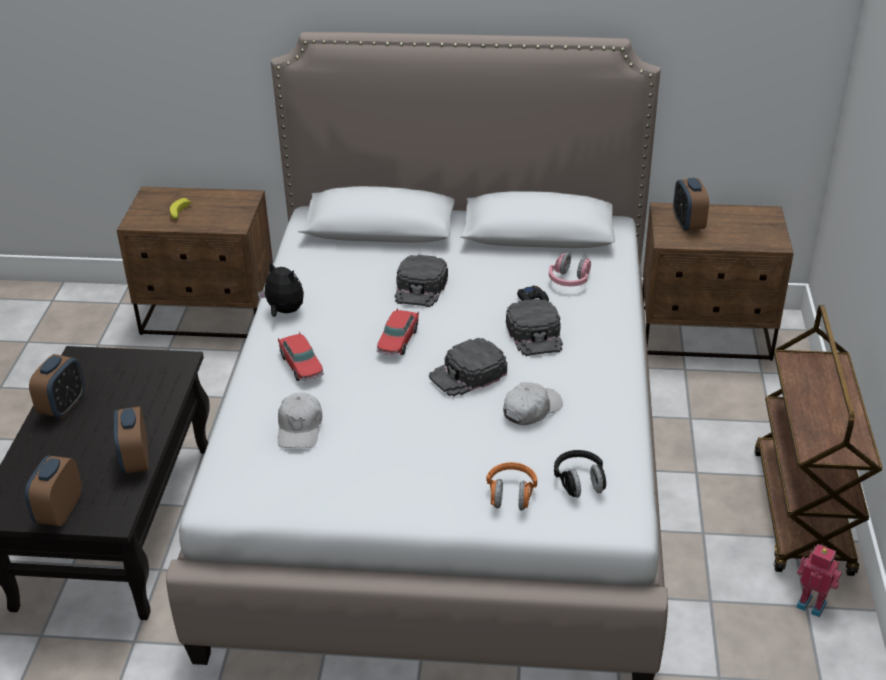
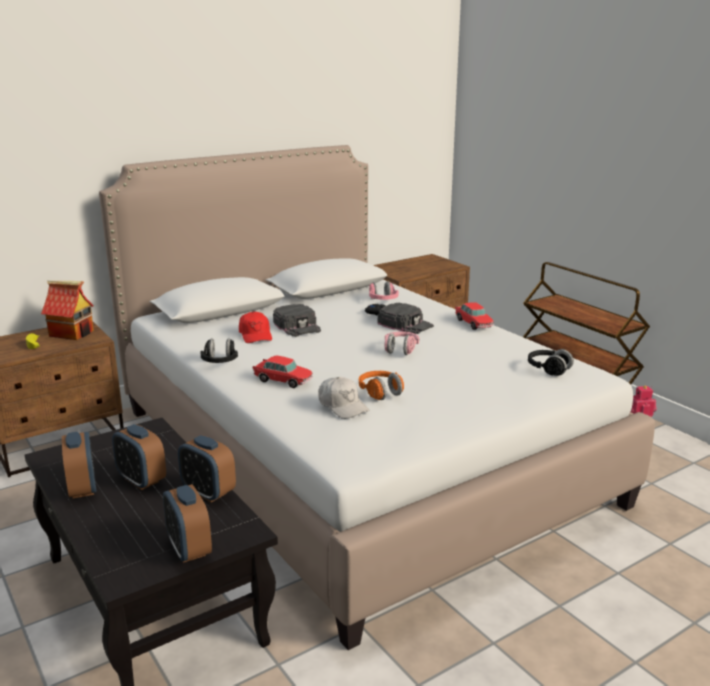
camera: 40 degrees left, 15 degrees down
plush toy [258,261,304,317] -> black headphones [200,338,238,363]
toy car [377,308,419,356] -> toy car moved to [455,302,494,330]
black cap [429,338,507,397] -> pink headphones [385,331,419,355]
orange headphones [486,462,537,510] -> orange headphones moved to [359,371,404,400]
white cap [503,382,563,425] -> none
alarm clock [673,178,709,232] -> alarm clock moved to [112,424,166,490]
none -> toy house [41,281,94,340]
none -> red cap [239,311,272,343]

